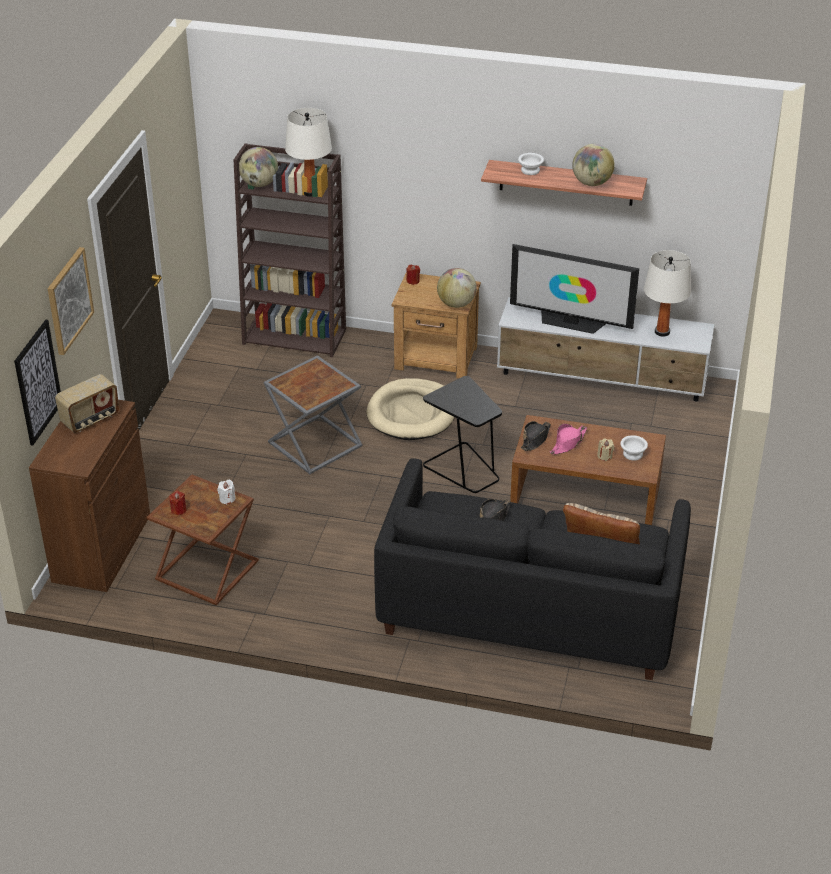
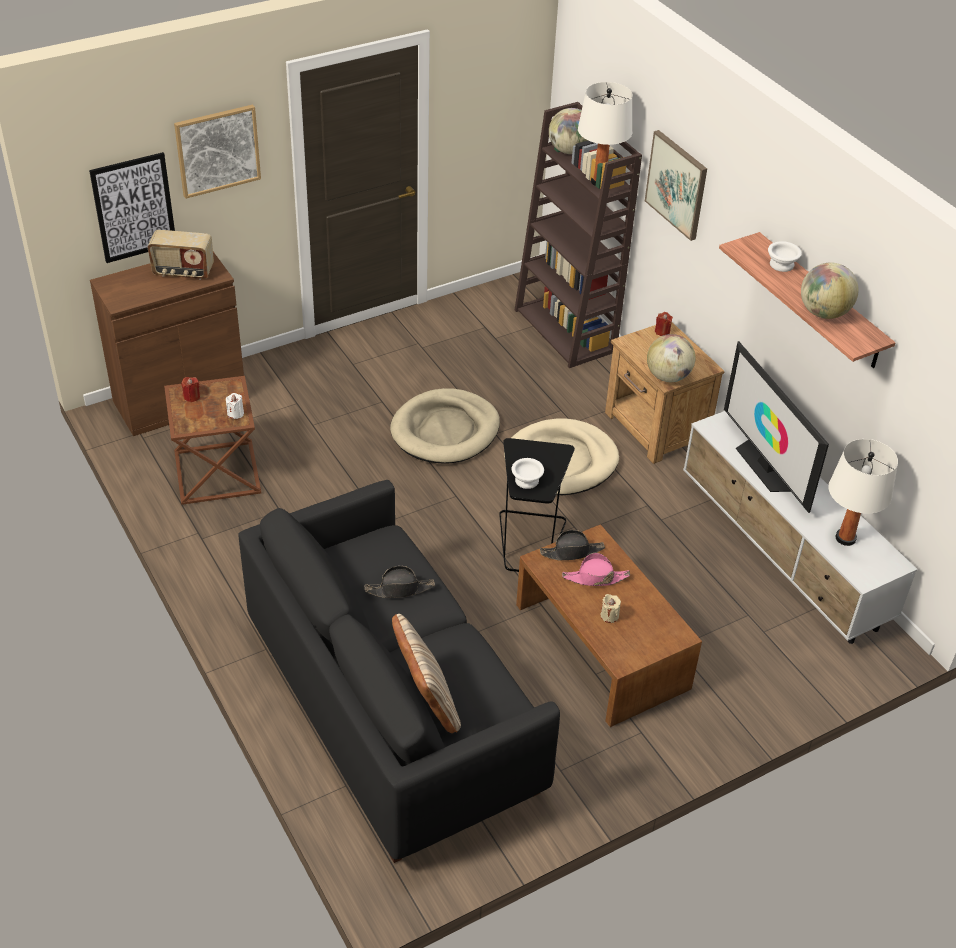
camera: 45 degrees right, 5 degrees up
grey side table [264,355,362,474] -> beige dog bed [390,388,500,464]
white bowl [620,435,648,461] -> white bowl moved to [512,458,544,489]
none -> picture [645,130,707,241]

